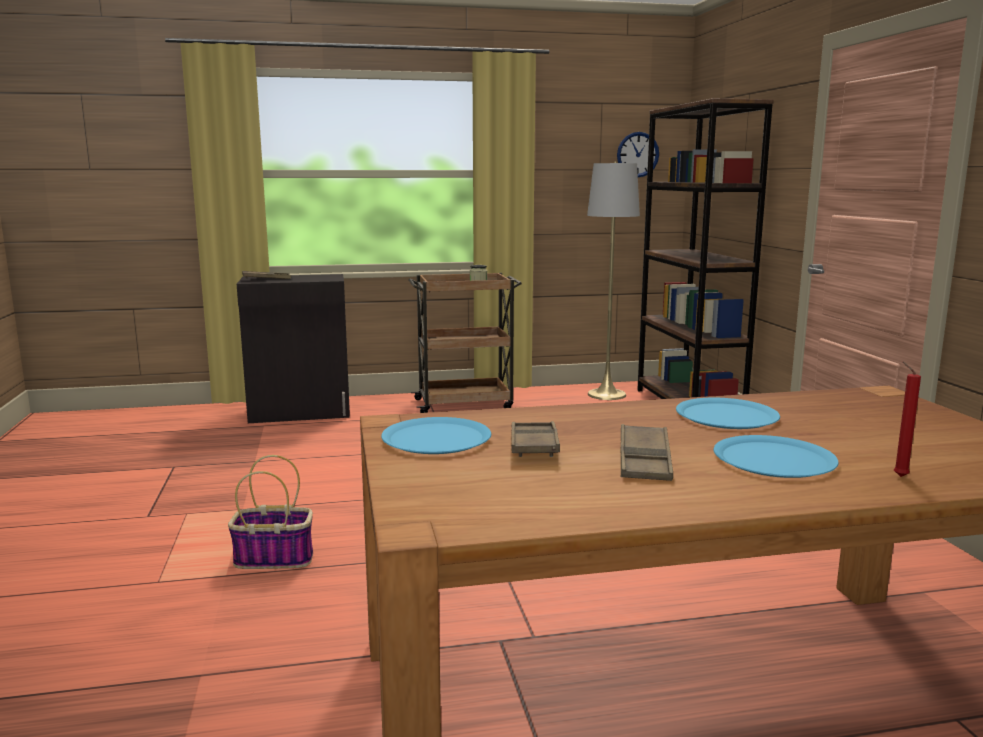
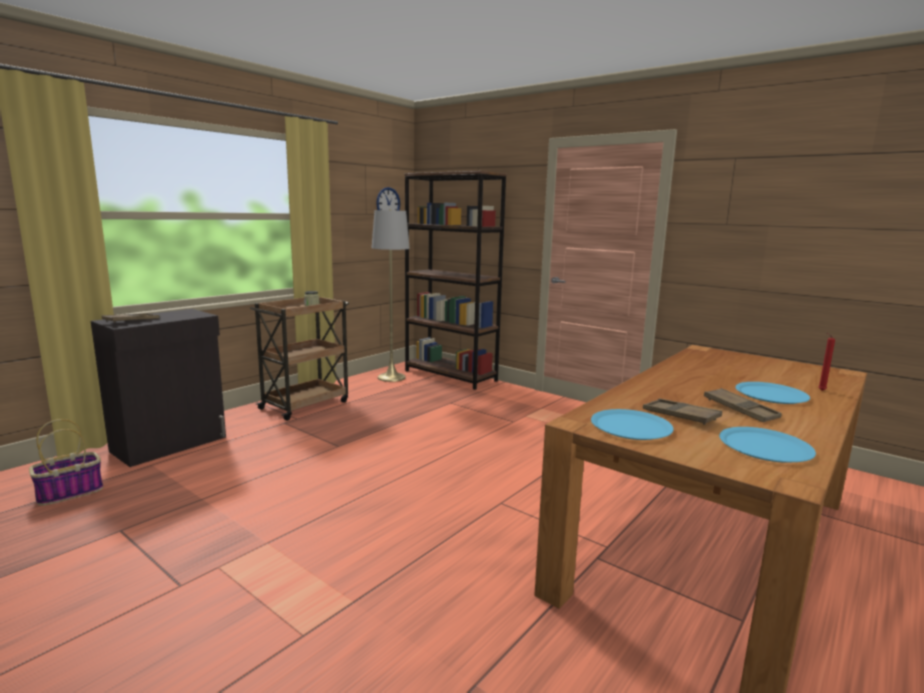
camera: 40 degrees left, 0 degrees up
basket [228,455,313,569] -> basket moved to [29,419,103,506]
blue plate [676,398,780,429] -> blue plate moved to [719,427,816,463]

